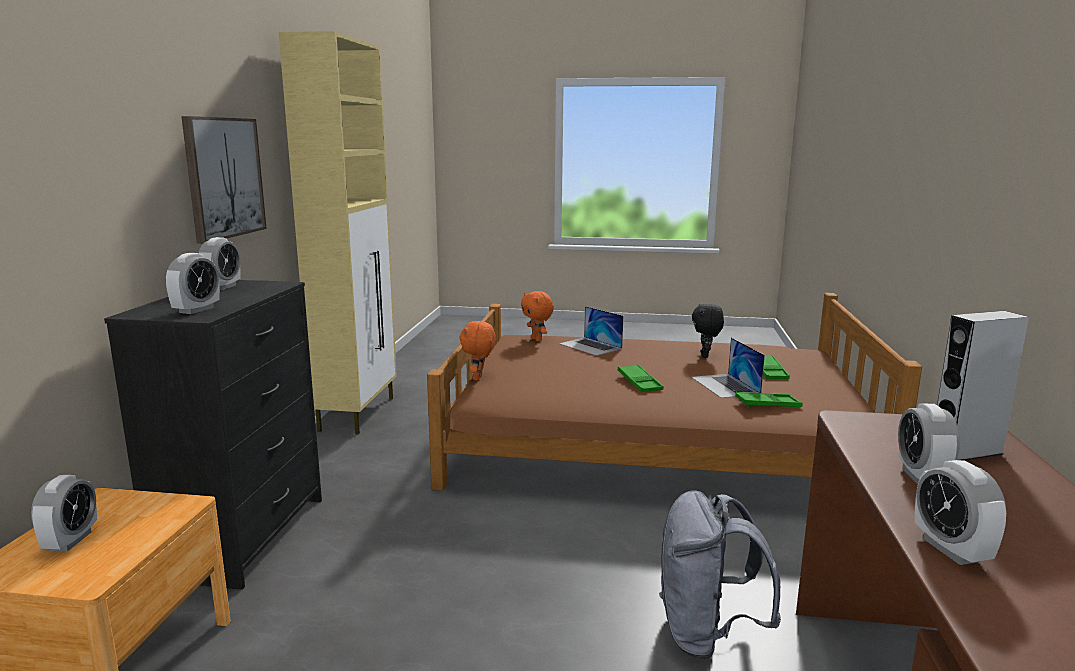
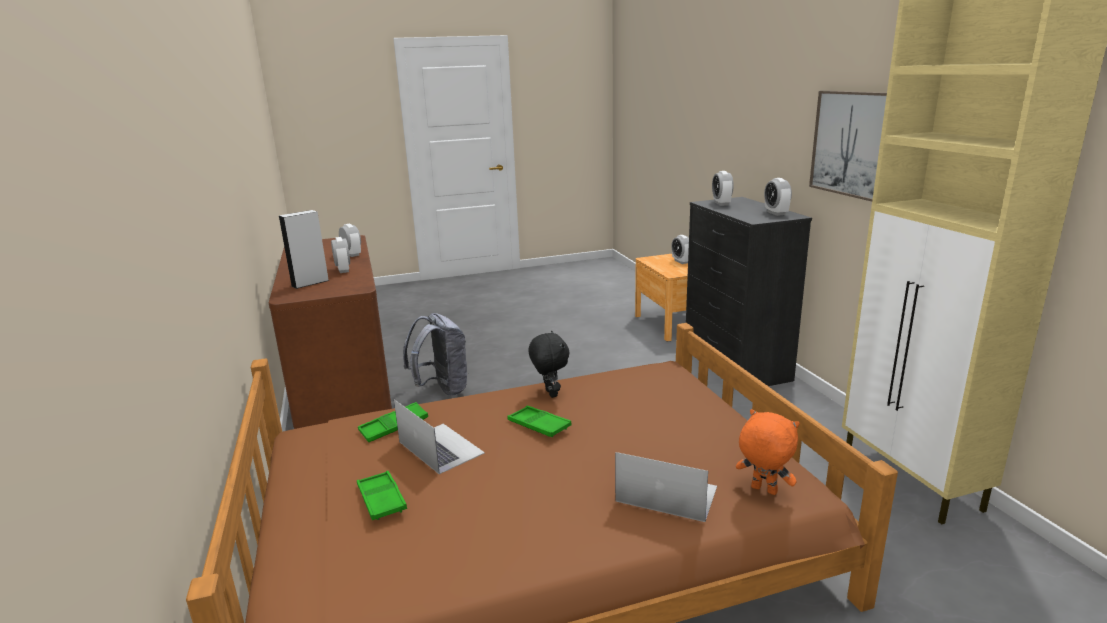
camera: 155 degrees right, 5 degrees up
orange plush toy [459,321,496,381] -> none
black plush toy [692,304,724,358] -> black plush toy moved to [528,331,569,398]

